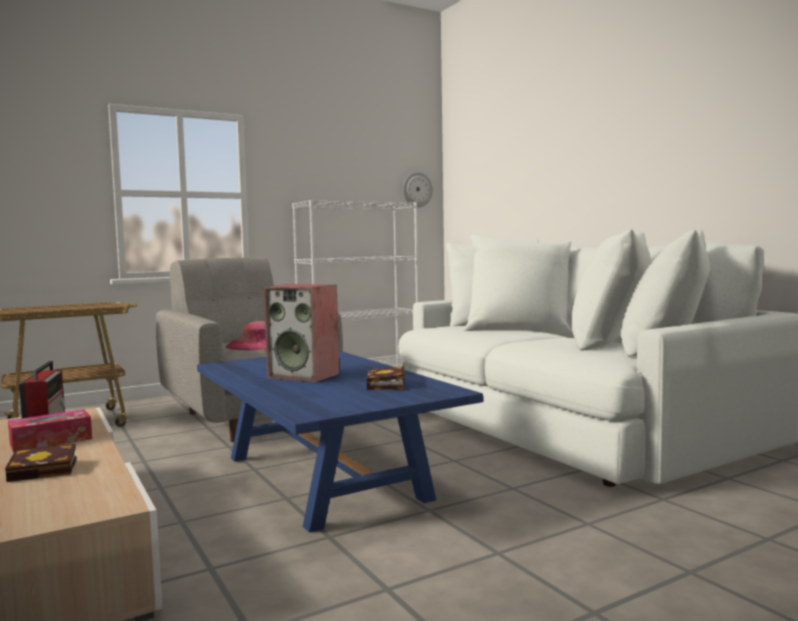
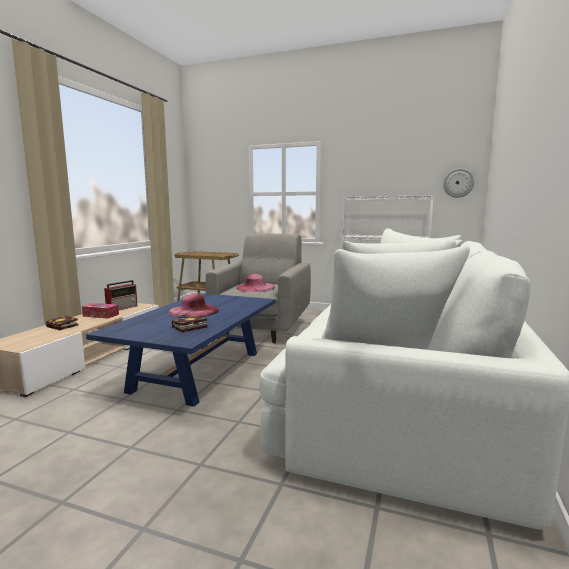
camera: 50 degrees right, 5 degrees up
speaker [264,284,340,383] -> pink hat [168,293,220,318]

